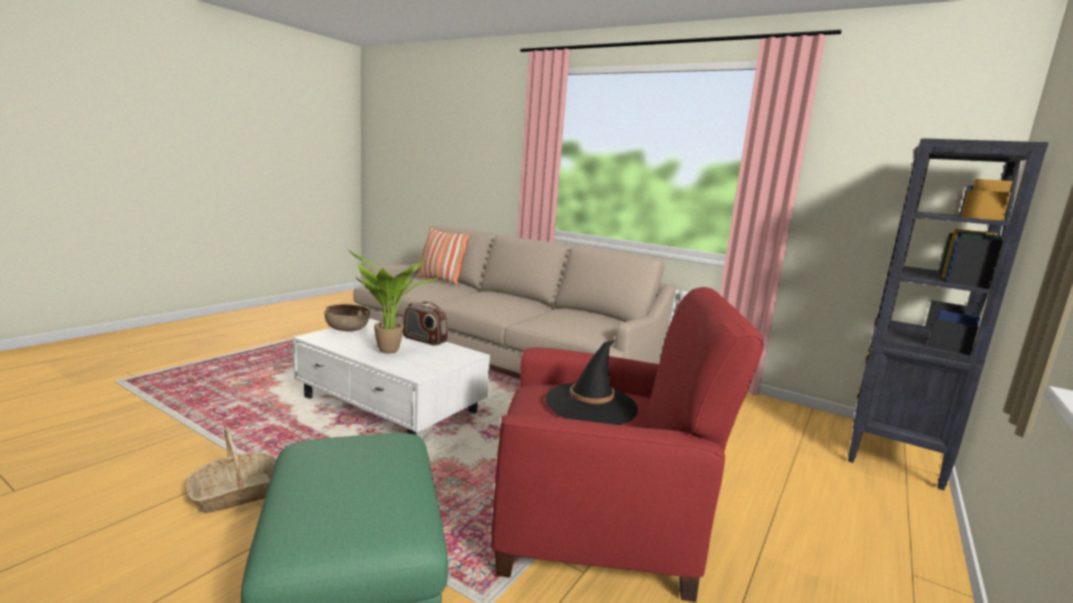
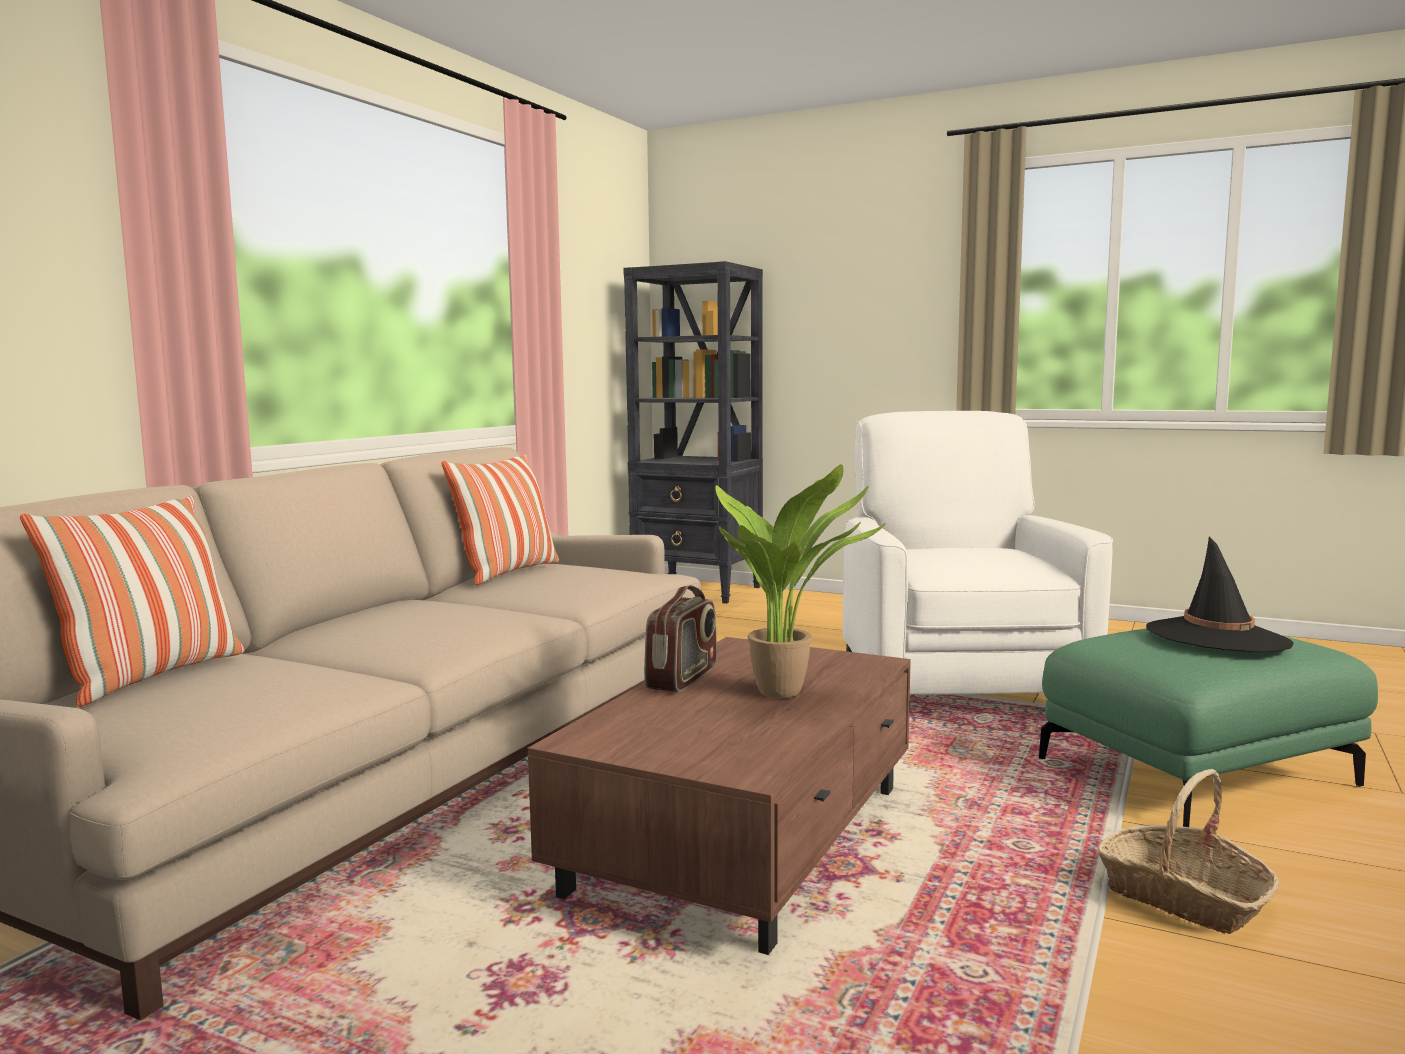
camera: 95 degrees left, 5 degrees down
white coffee table [293,319,490,435] -> brown coffee table [528,637,911,955]
brown bowl [324,304,370,331] -> none
red armchair [491,287,763,602] -> white armchair [843,411,1113,695]
black hat [545,340,638,425] -> black hat moved to [1146,536,1294,652]
none -> pillow [441,454,559,585]

